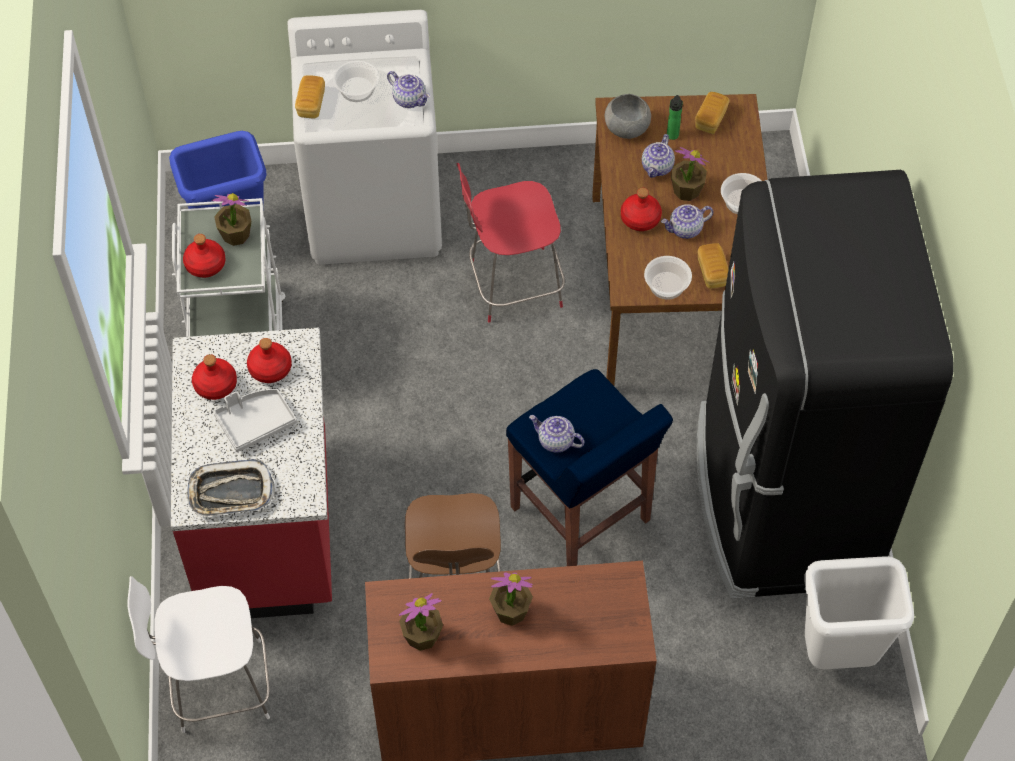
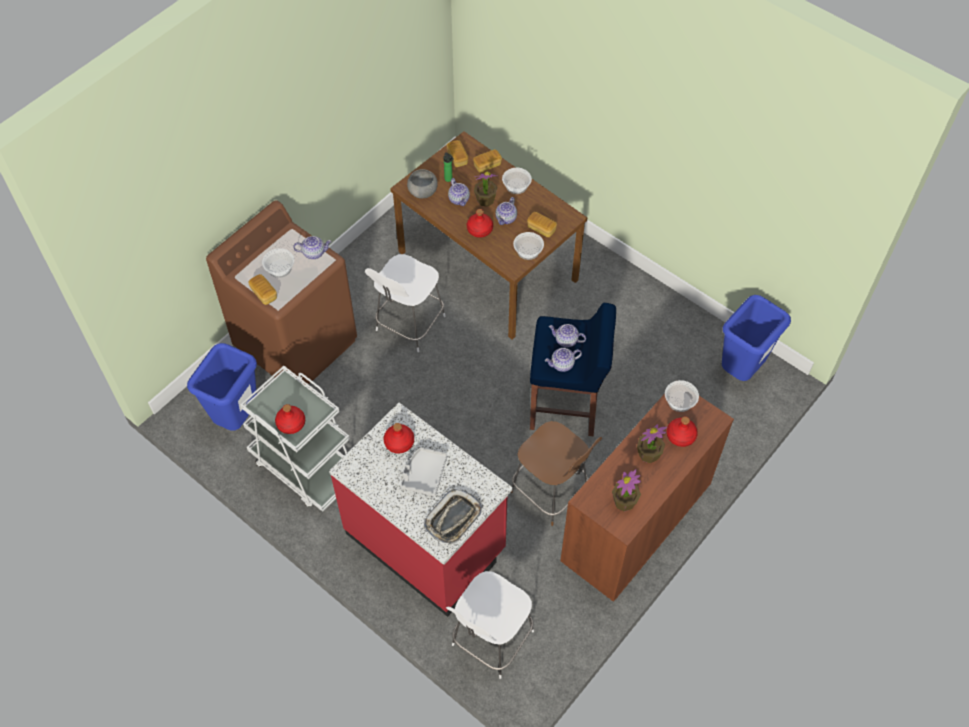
camera: 45 degrees left, 0 degrees up
red bottle [192,354,237,400] -> red bottle moved to [667,416,698,447]
potted plant [212,193,251,246] -> none
white washing machine [288,10,442,265] -> brown washing machine [206,200,357,386]
red chair [457,163,565,322] -> white chair [365,254,446,352]
black fridge [696,170,954,599] -> none
white trash can [804,556,914,669] -> blue trash can [722,295,791,381]
none -> bread [473,149,502,173]
none -> teapot [549,324,586,348]
none -> bowl [665,380,699,412]

